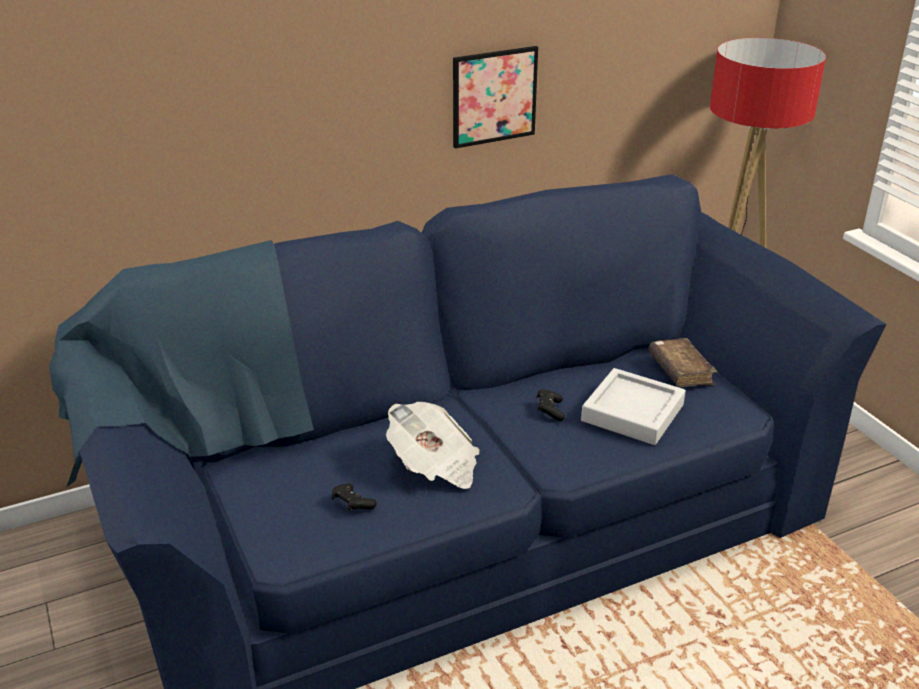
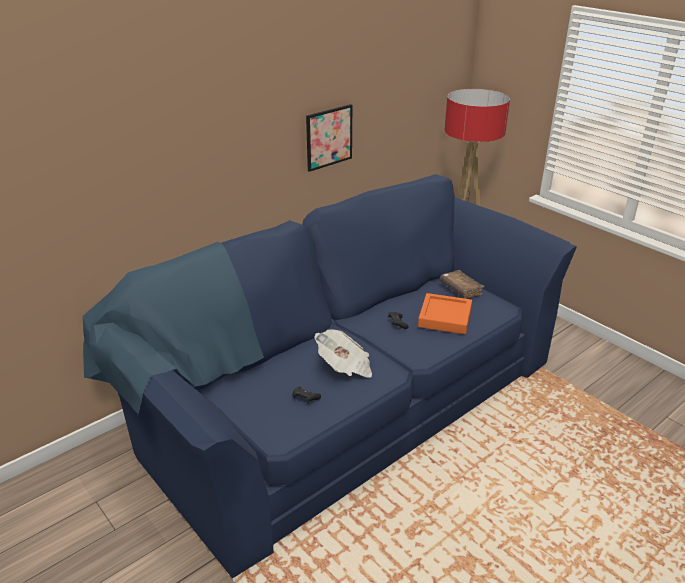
camera: 15 degrees left, 0 degrees up
grey tray [581,368,685,445] -> orange tray [418,293,472,334]

